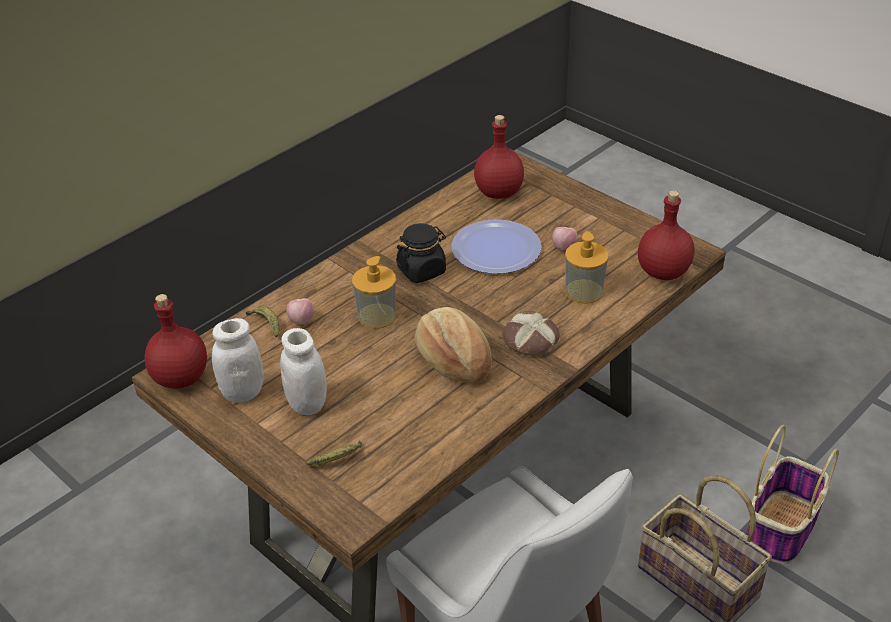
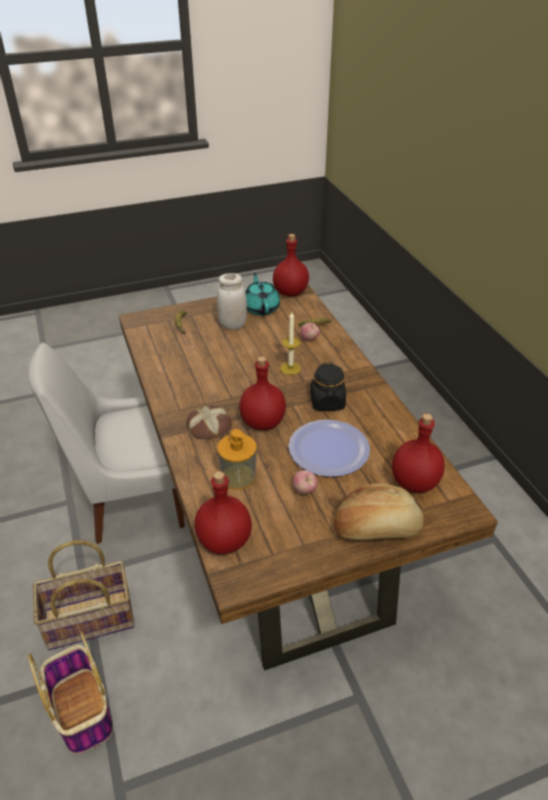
camera: 115 degrees right, 0 degrees up
white jar [212,318,264,403] -> turquoise teapot [245,273,280,315]
soap dispenser [352,256,396,329] -> candle [281,312,301,375]
bread [414,307,492,383] -> bread moved to [333,483,424,540]
none -> red bottle [239,356,286,430]

